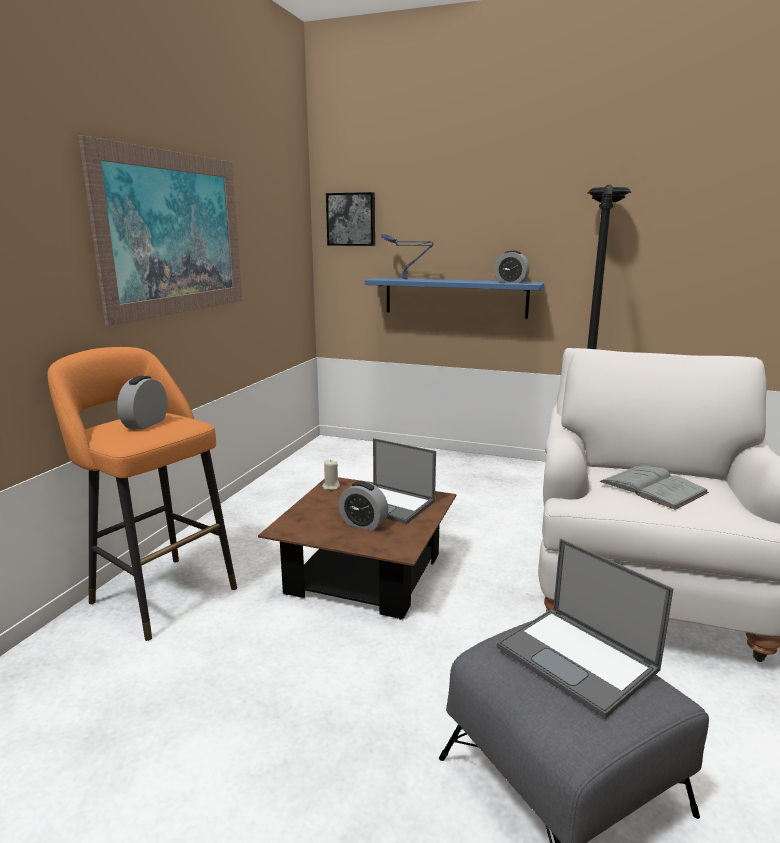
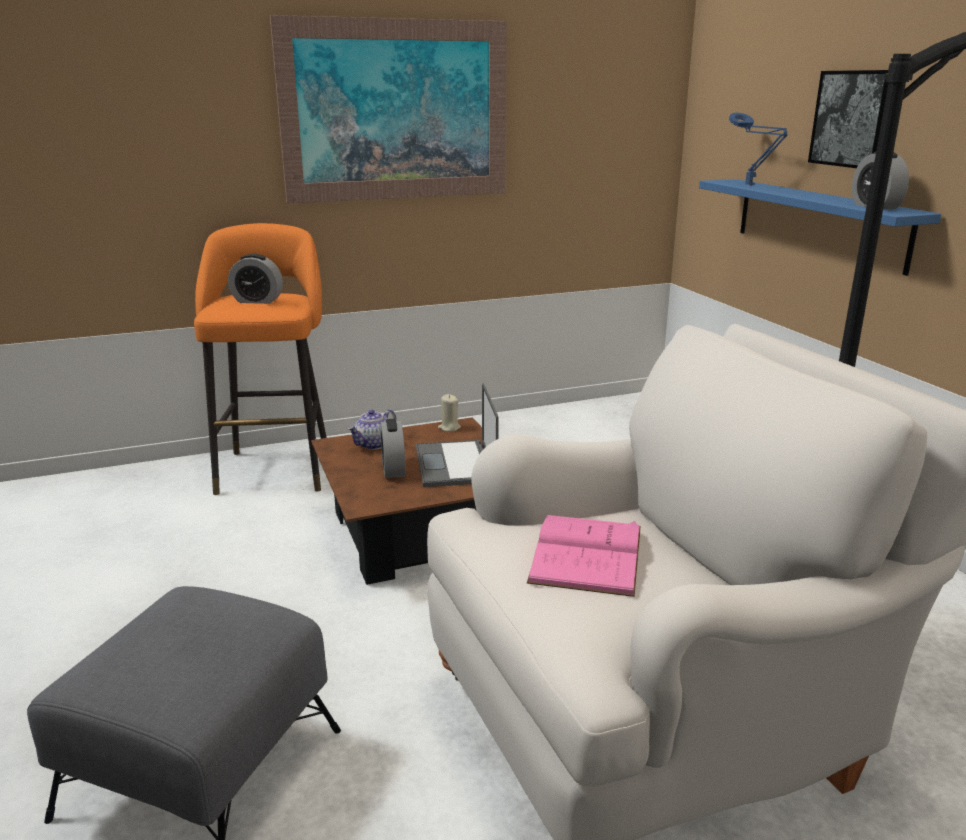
camera: 50 degrees right, 5 degrees up
alarm clock [117,376,168,430] -> alarm clock turned 150 degrees counterclockwise [228,254,283,304]
picture [326,192,375,246] -> picture moved to [808,70,889,168]
laptop [497,539,674,719] -> none
grey book [600,463,709,510] -> pink book [527,515,641,597]
none -> teapot [347,409,397,450]

